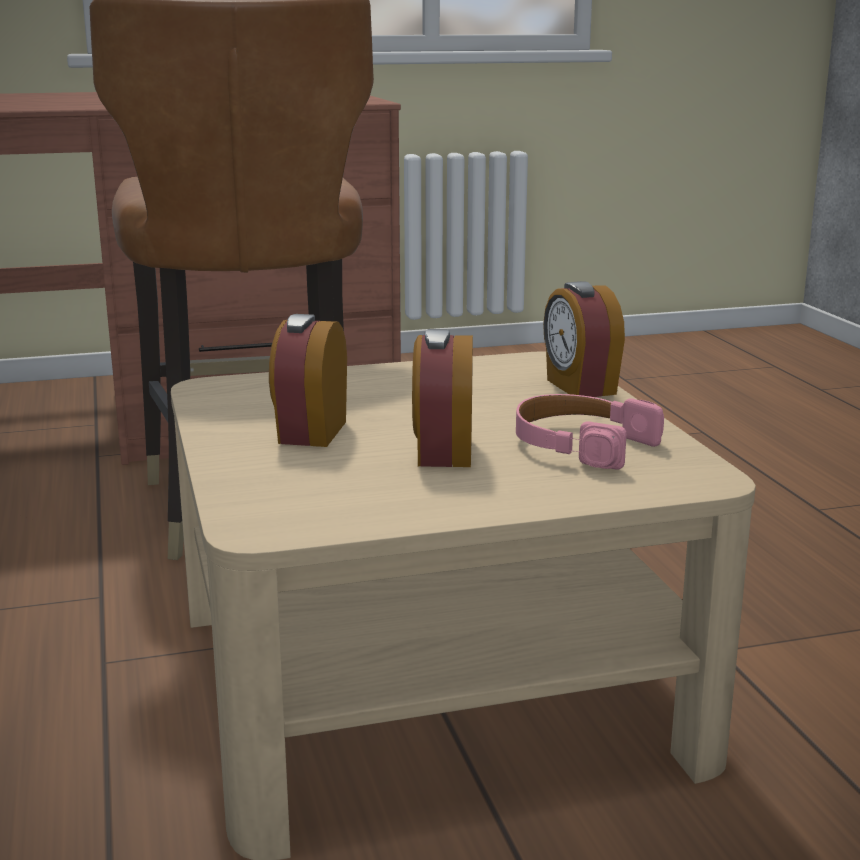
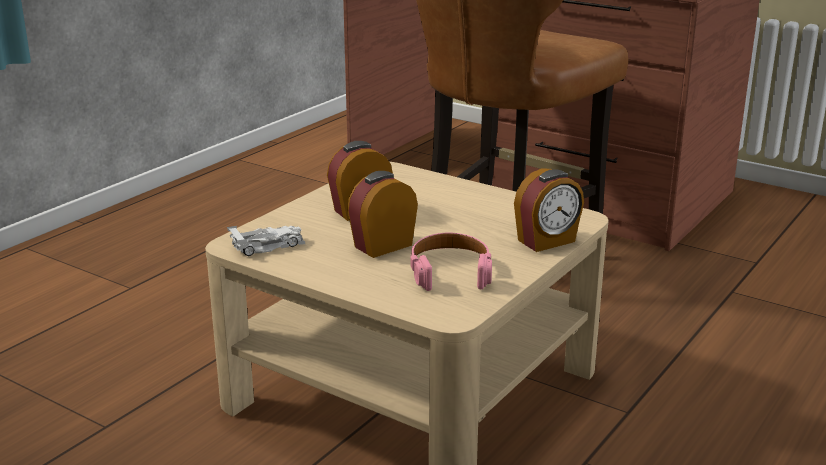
camera: 50 degrees right, 5 degrees up
alarm clock [543,281,625,397] -> alarm clock turned 150 degrees counterclockwise [514,169,584,252]
none -> white toy car [227,226,305,256]

